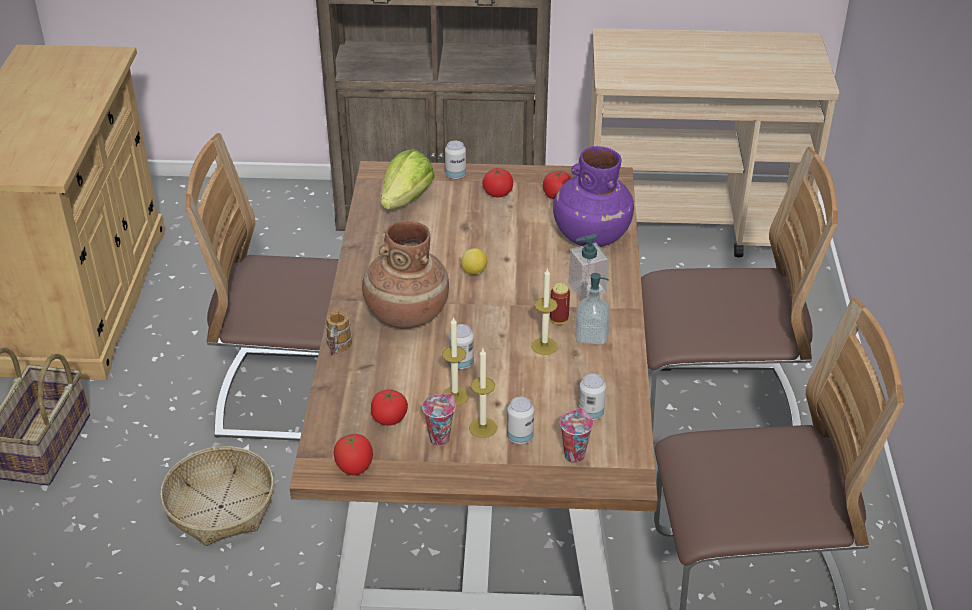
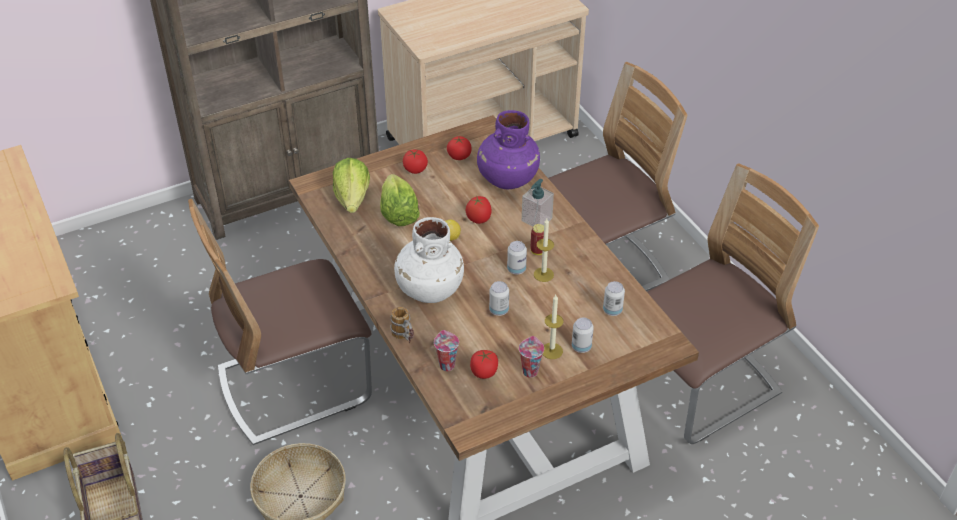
camera: 30 degrees left, 5 degrees up
tomato [334,433,373,475] -> tomato moved to [466,195,492,224]
brown vase [362,220,449,329] -> white vase [394,217,464,303]
candle [442,317,469,406] -> none
can [445,141,466,180] -> can moved to [507,241,527,275]
cup [560,408,593,463] -> cup moved to [434,330,459,371]
soap dispenser [575,273,610,345] -> none
none -> lettuce [380,174,420,226]

